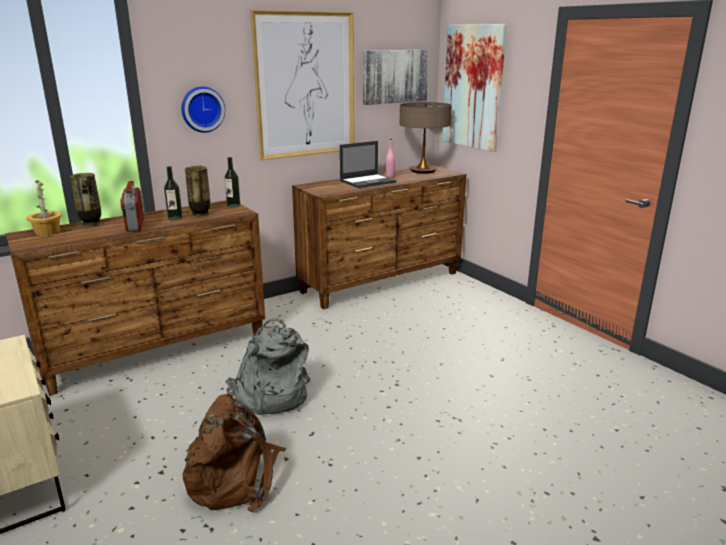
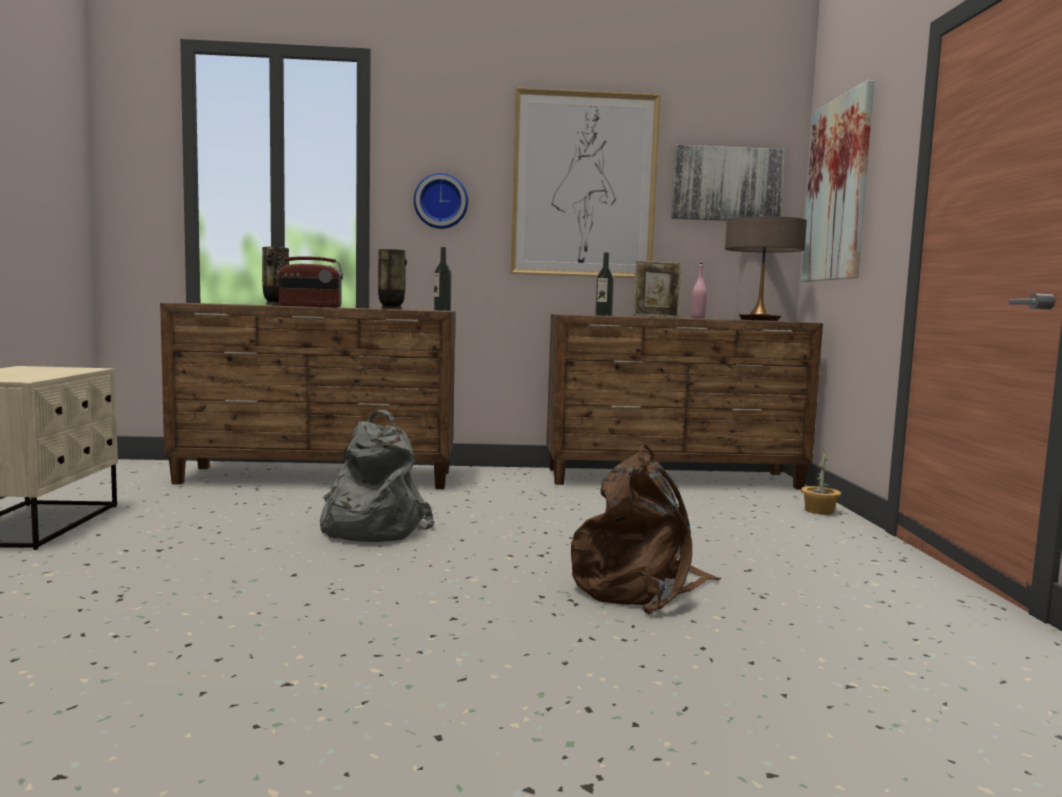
camera: 30 degrees right, 15 degrees down
potted plant [27,180,62,236] -> potted plant moved to [801,449,841,515]
radio [120,181,144,232] -> radio turned 105 degrees counterclockwise [277,256,343,308]
bottle [164,166,183,221] -> bottle moved to [595,252,614,316]
brown backpack [182,394,287,512] -> brown backpack moved to [571,445,722,614]
laptop [340,141,396,188] -> picture frame [633,260,681,318]

